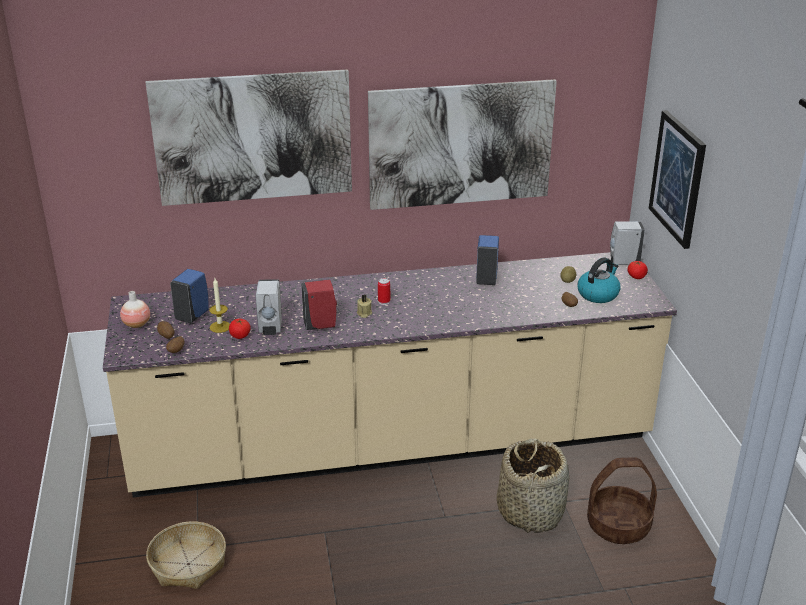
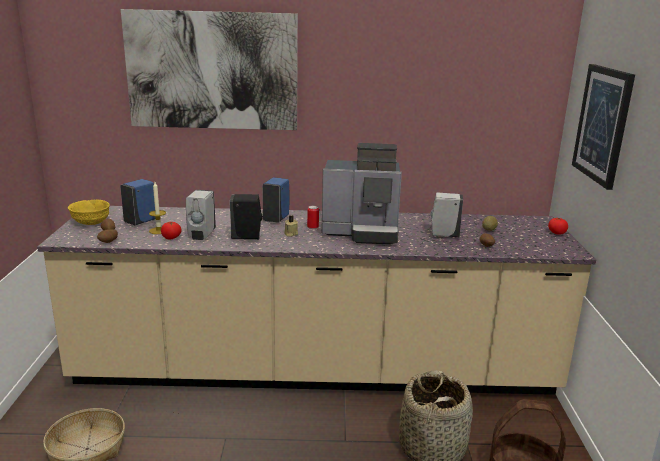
camera: 10 degrees right, 10 degrees down
vase [120,291,150,328] -> yellow bowl [68,199,110,225]
red soap dispenser [301,280,337,330] -> black soap dispenser [230,194,263,240]
picture [368,79,557,210] -> none
blue soap dispenser [476,235,499,285] -> blue soap dispenser moved to [262,177,290,223]
kettle [578,257,621,303] -> none
white soap dispenser [610,221,645,265] -> white soap dispenser moved to [430,192,463,237]
none -> coffee machine [322,143,402,245]

